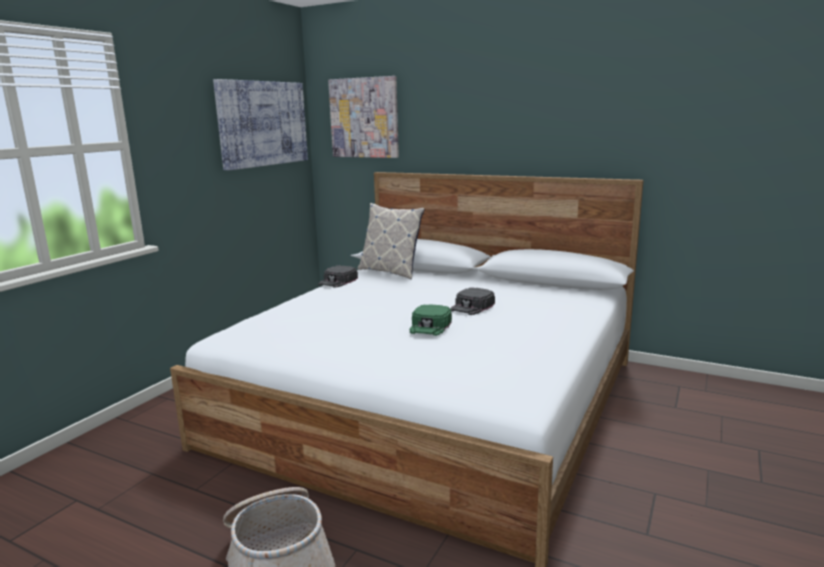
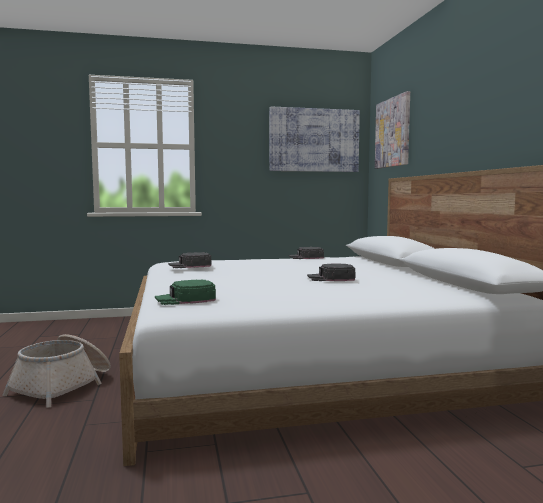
camera: 50 degrees right, 10 degrees down
pillow [357,203,425,279] -> none
green cap [410,304,452,336] -> green cap moved to [155,279,216,305]
none -> black cap [168,252,212,268]

